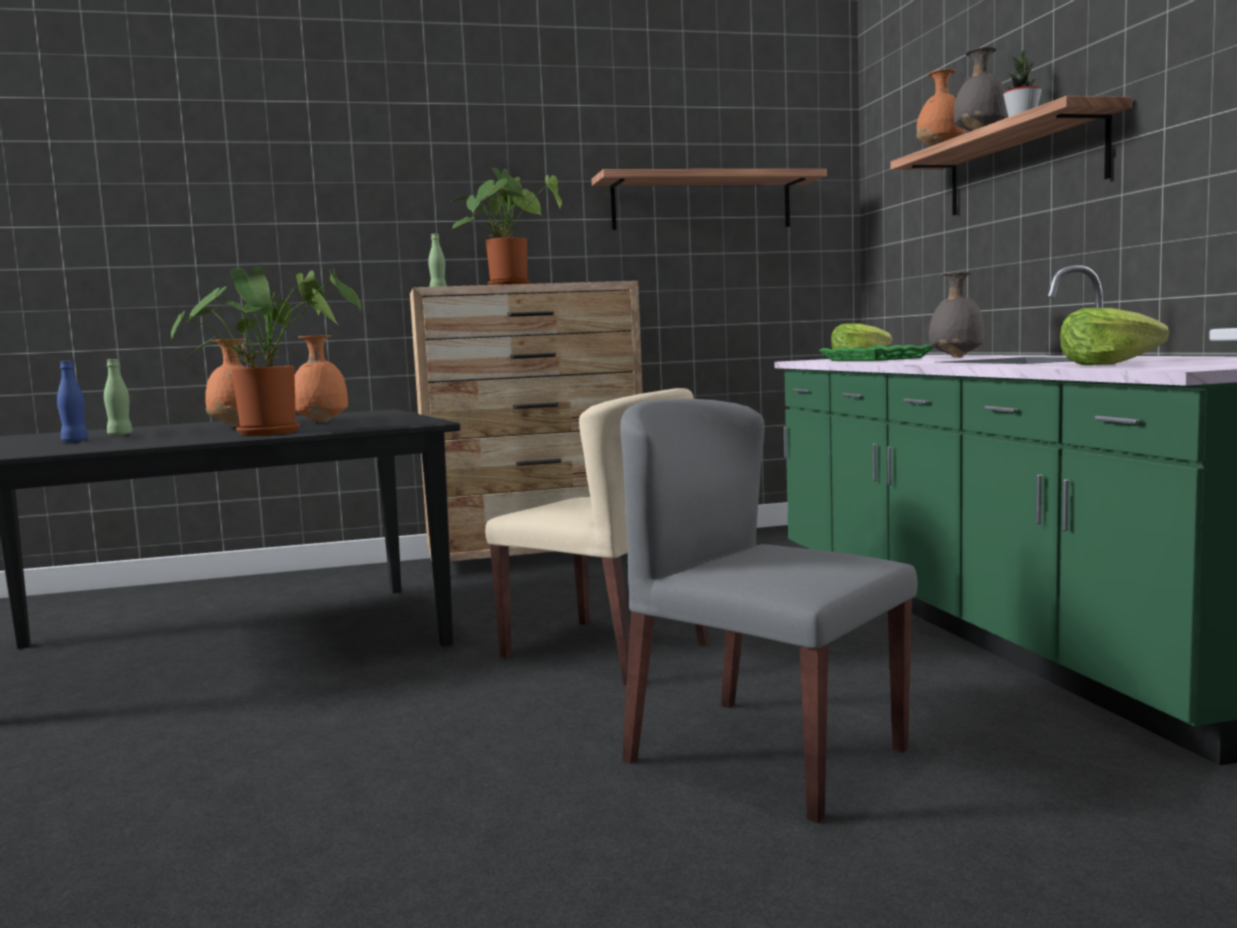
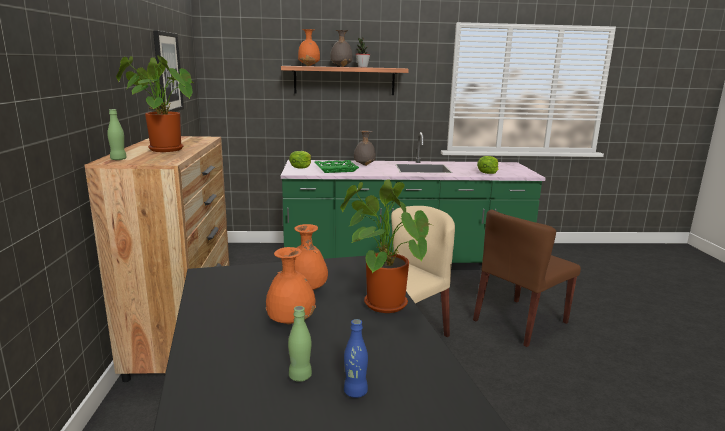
camera: 80 degrees left, 10 degrees up
shelf [592,169,827,230] -> picture [153,30,184,112]
grey chair [620,399,918,823] -> brown chair [473,210,581,347]

